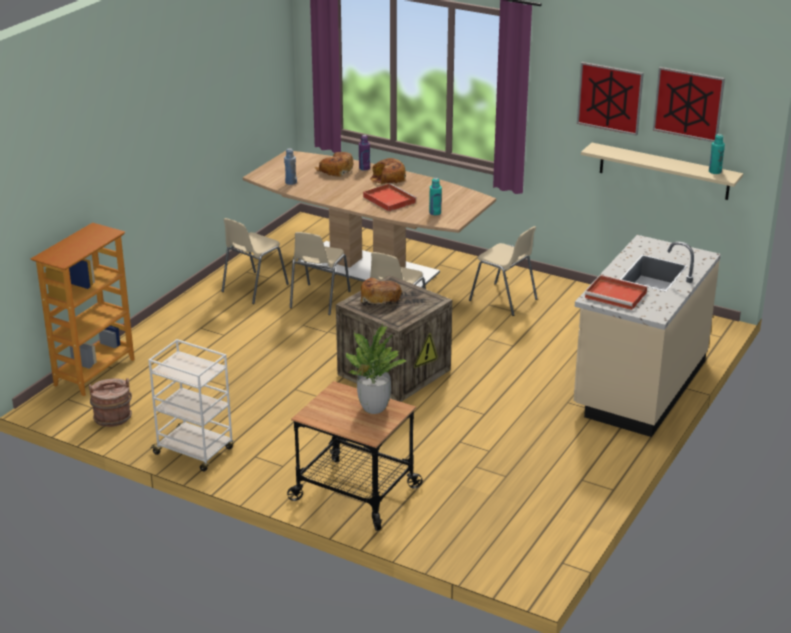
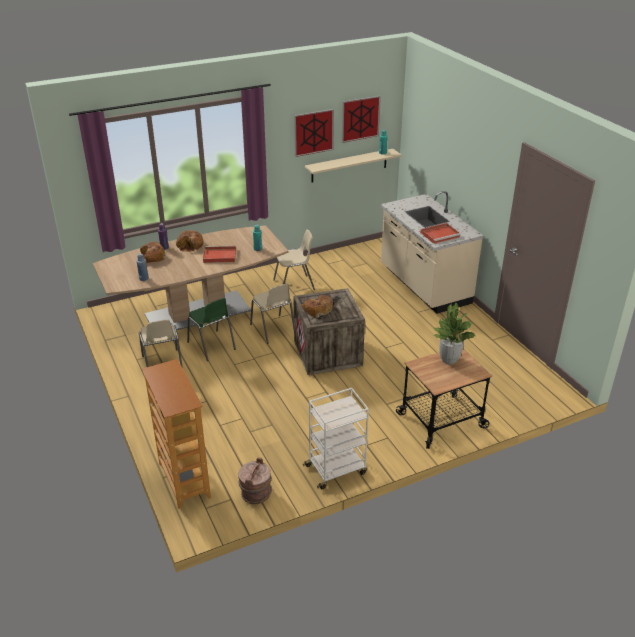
camera: 55 degrees left, 5 degrees up
beige chair [290,232,351,315] -> green chair [187,298,236,361]

